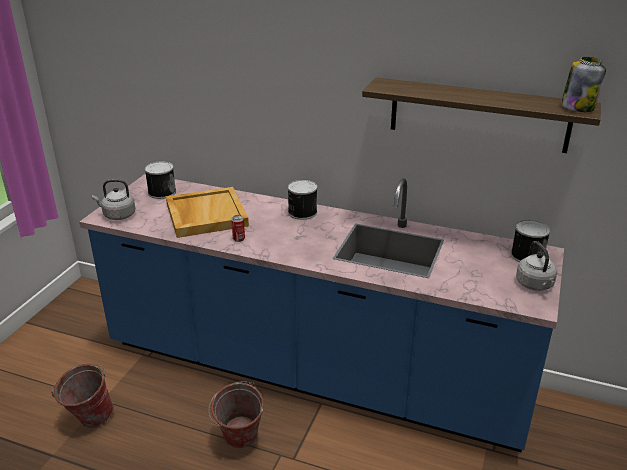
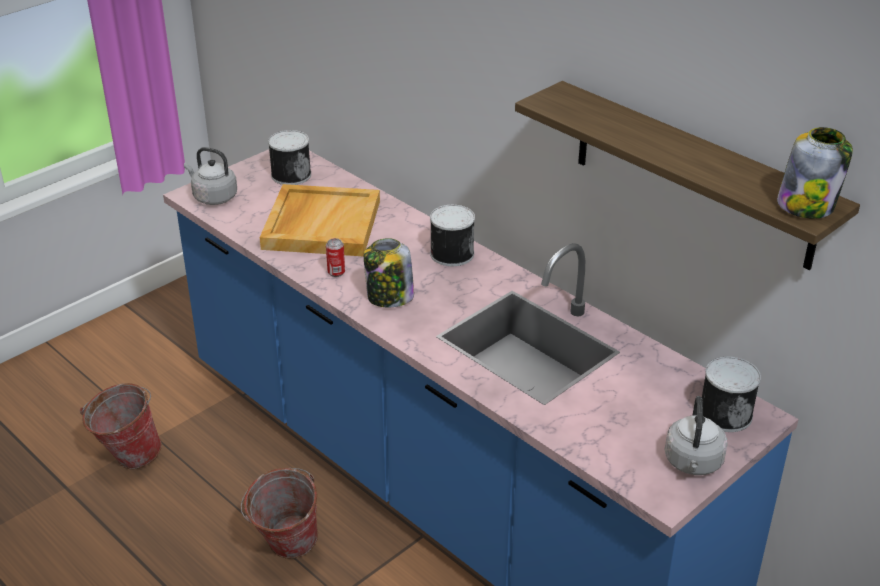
camera: 25 degrees right, 5 degrees up
none -> jar [364,238,414,307]

